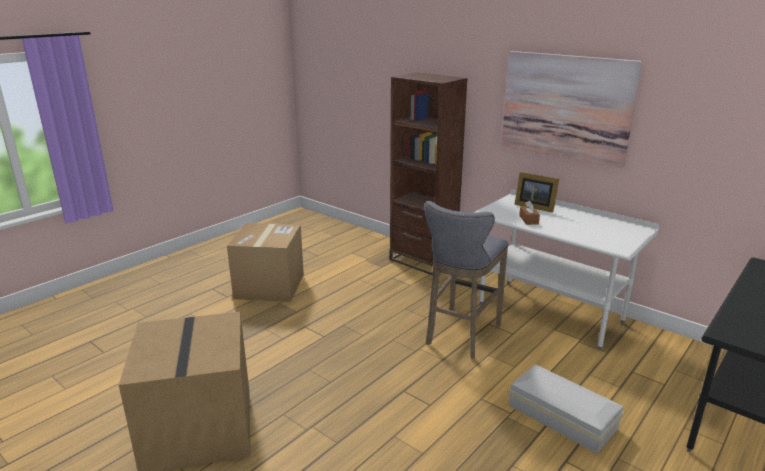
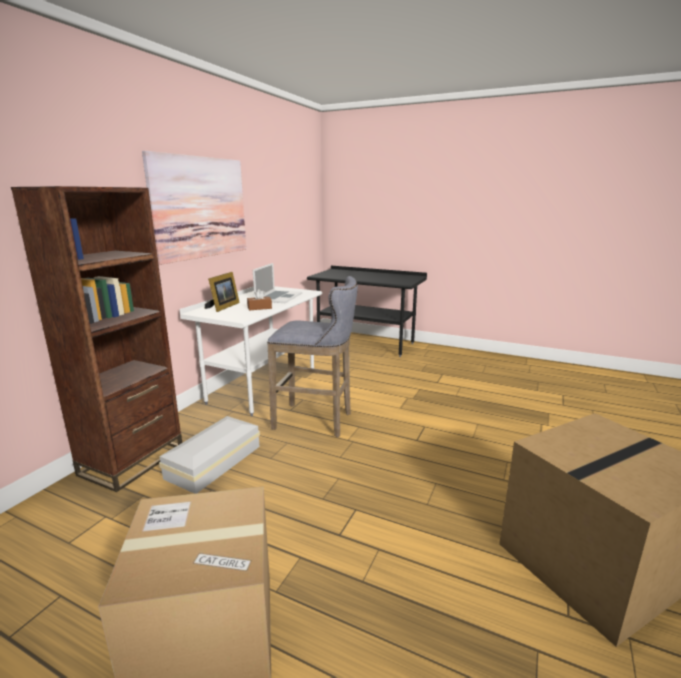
camera: 105 degrees left, 5 degrees down
white storage box [509,364,623,453] -> white storage box moved to [159,416,260,494]
none -> laptop [253,263,302,303]

